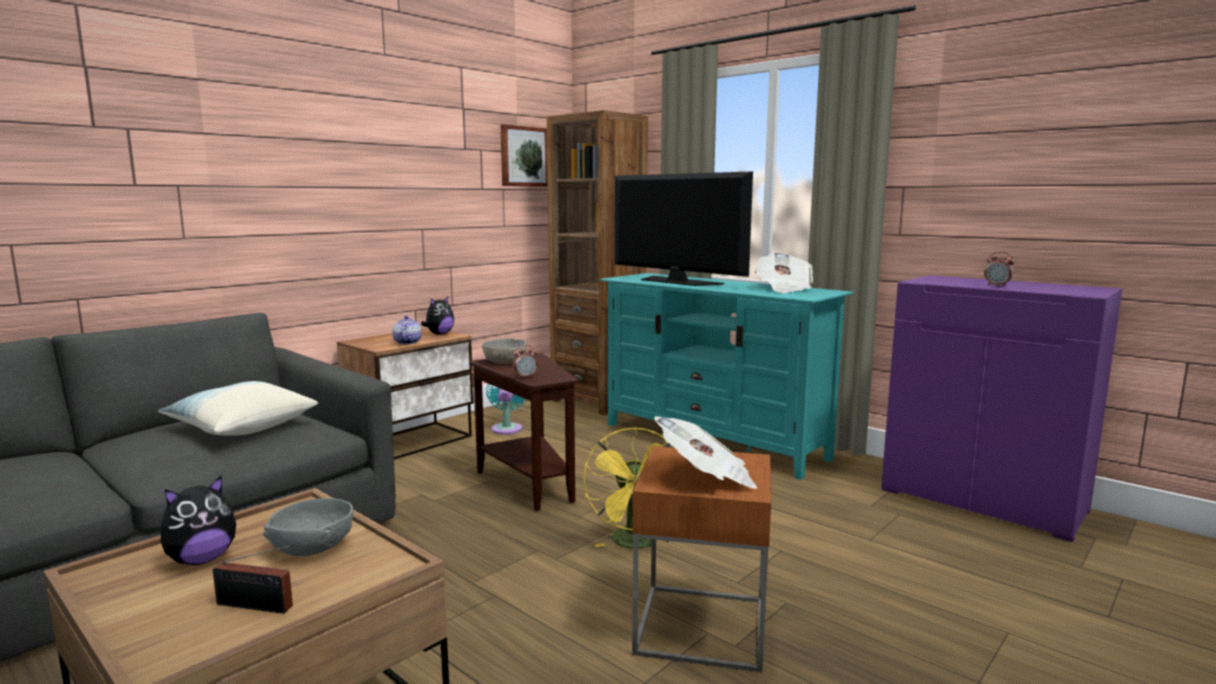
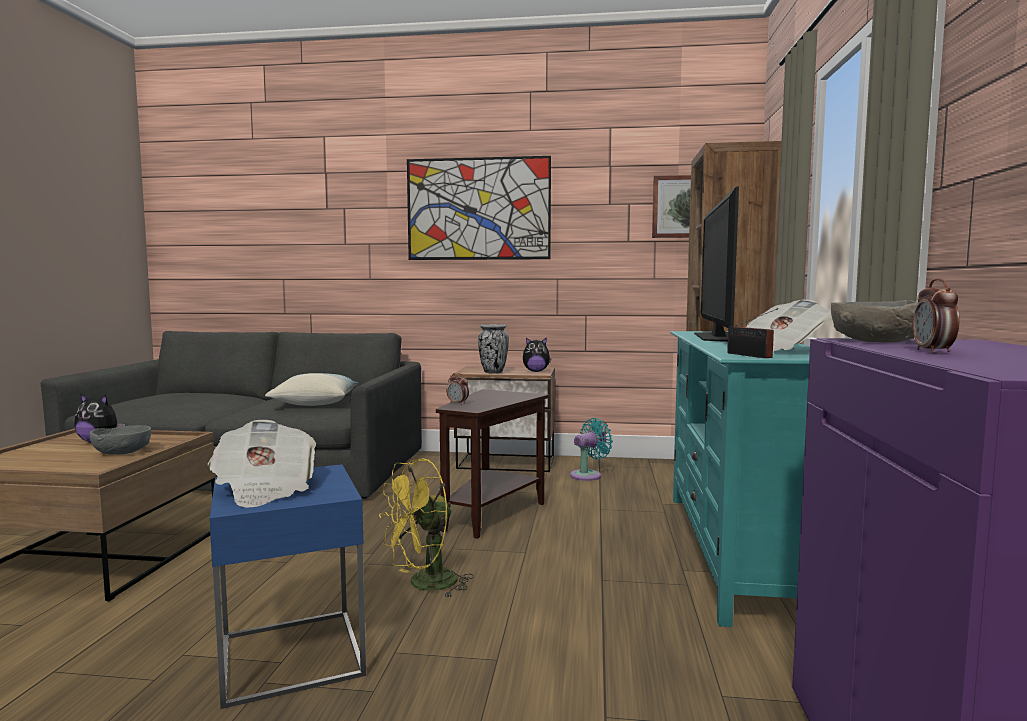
camera: 55 degrees right, 5 degrees down
radio [213,545,293,614] -> radio moved to [727,308,778,358]
teapot [392,316,422,345] -> vase [478,324,509,374]
grey bowl [482,338,527,364] -> grey bowl moved to [831,300,918,342]
brown side table [632,446,771,672] -> blue side table [210,464,366,709]
none -> picture [407,156,551,260]

